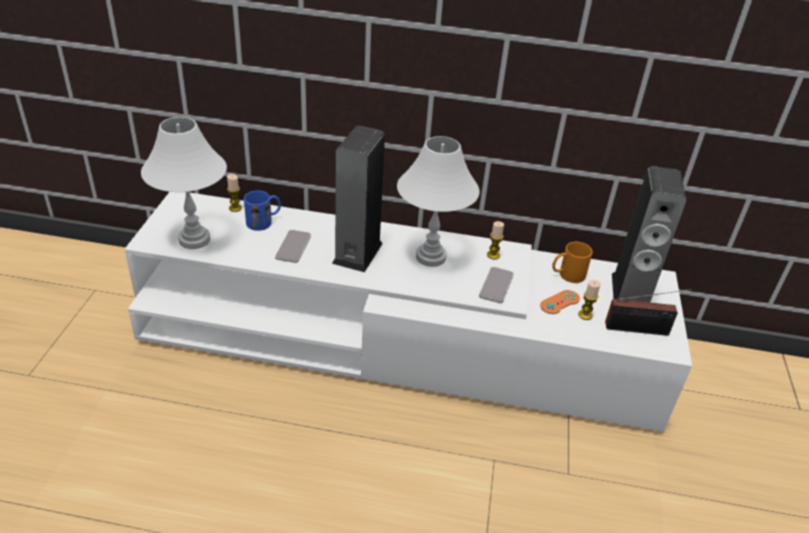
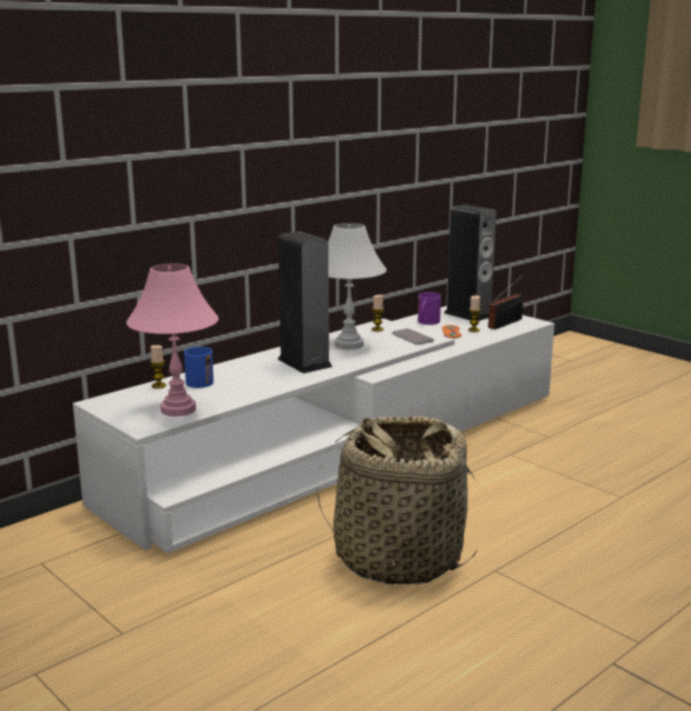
camera: 50 degrees left, 20 degrees down
white table lamp [141,117,227,249] -> pink table lamp [126,263,219,417]
phone [275,230,311,263] -> none
orange mug [552,242,593,283] -> purple mug [418,292,441,325]
none -> basket [317,416,479,585]

